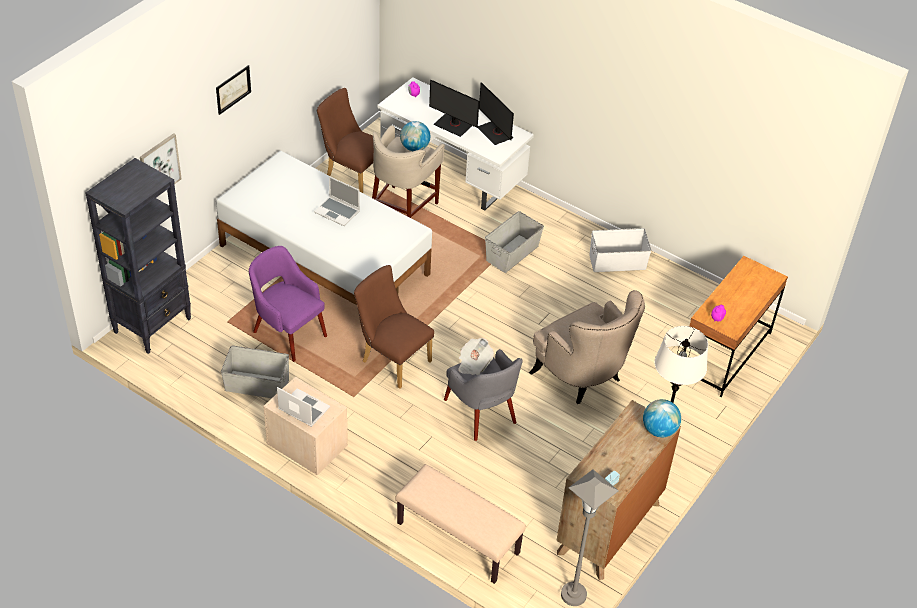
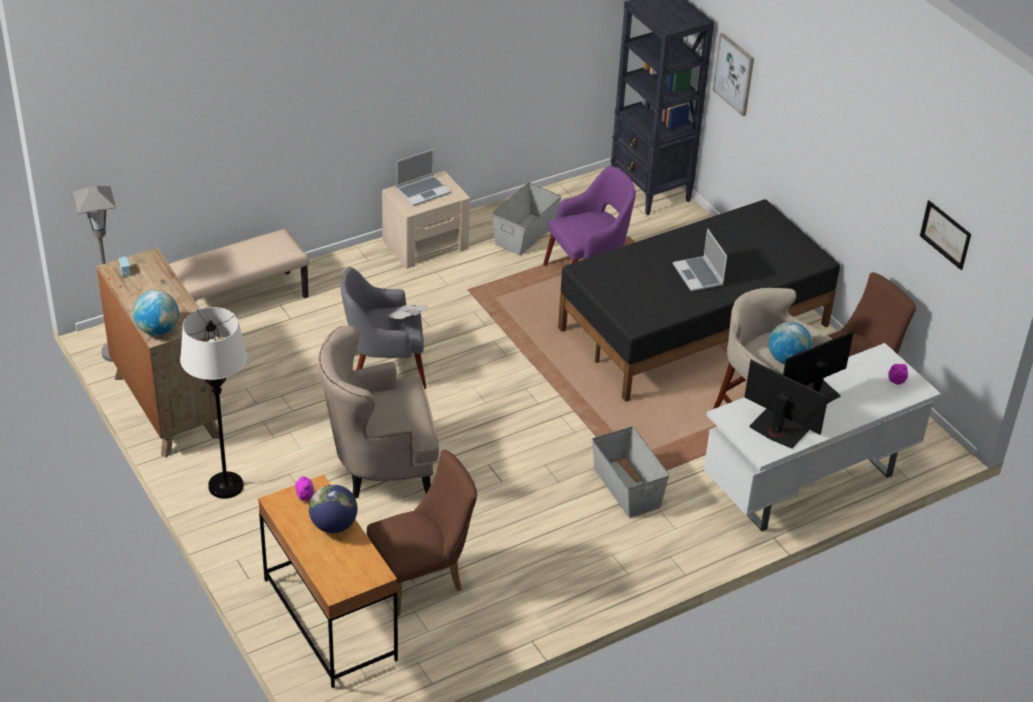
camera: 115 degrees right, 5 degrees down
picture [216,65,251,115] -> picture moved to [920,200,971,270]
white bed [216,151,432,305] -> black bed [558,199,840,402]
laptop [314,176,360,226] -> laptop turned 75 degrees counterclockwise [673,229,727,291]
brown chair [354,265,434,388] -> brown chair moved to [367,450,477,616]
monitor [478,82,514,145] -> monitor turned 45 degrees clockwise [744,360,828,448]
white storage box [589,228,651,272] -> none
none -> globe [309,484,357,533]

